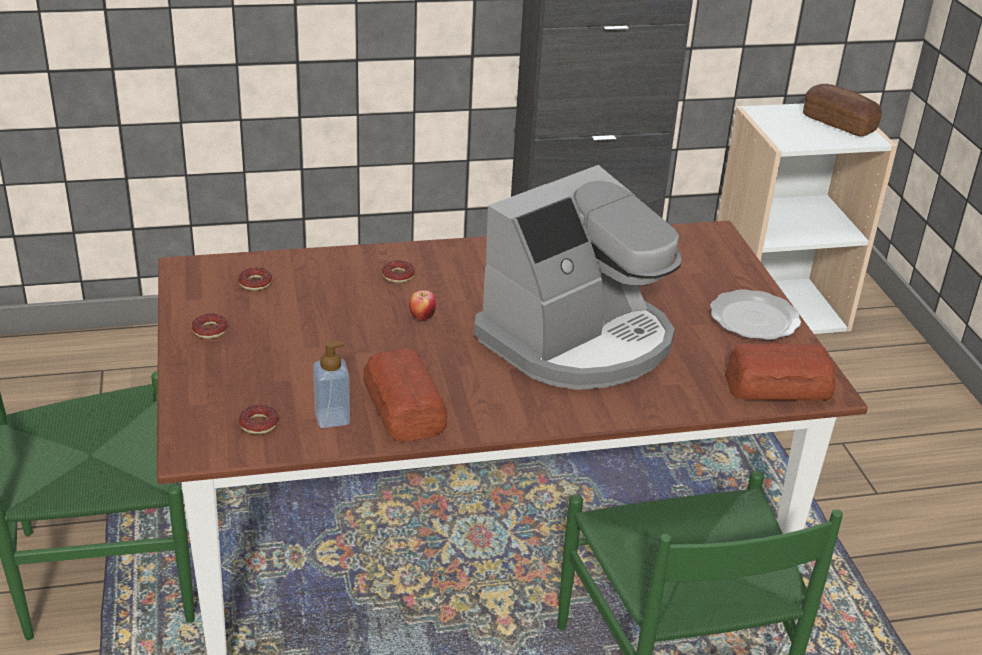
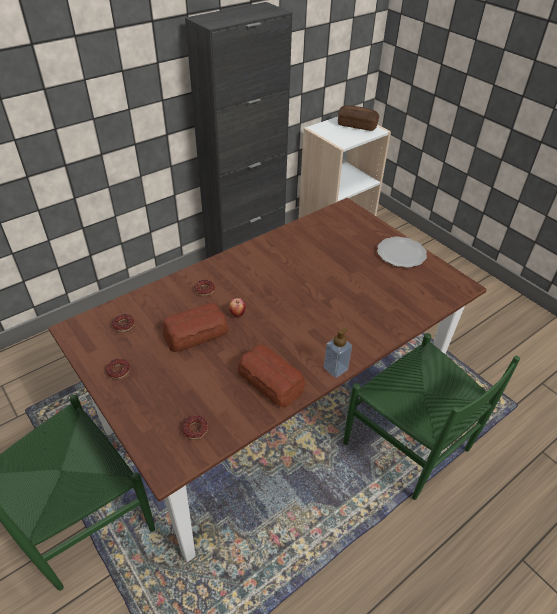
camera: 25 degrees left, 10 degrees up
soap dispenser [313,342,350,428] -> soap dispenser moved to [324,328,352,378]
coffee machine [474,165,682,390] -> none
bread [725,343,835,401] -> bread moved to [162,303,228,352]

